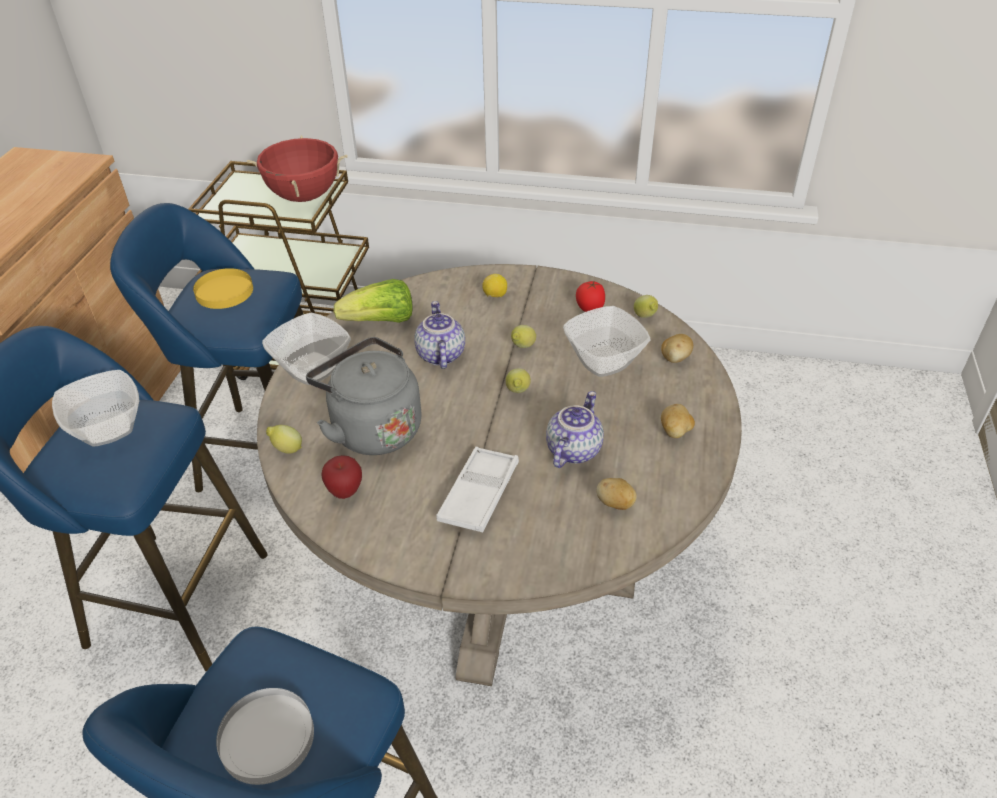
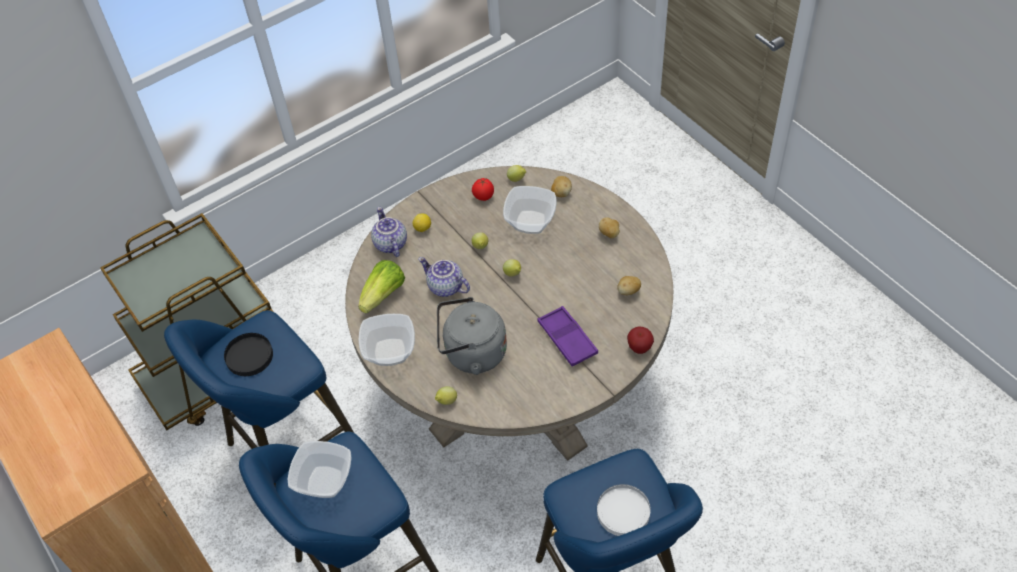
camera: 45 degrees left, 10 degrees up
yellow plate [193,268,253,309] -> black plate [224,333,273,376]
red cooking pot [247,135,348,202] -> none
apple [321,455,362,499] -> apple moved to [627,326,654,354]
white tray [436,447,519,532] -> purple tray [537,306,598,367]
teapot [546,391,604,468] -> teapot moved to [371,207,407,257]

